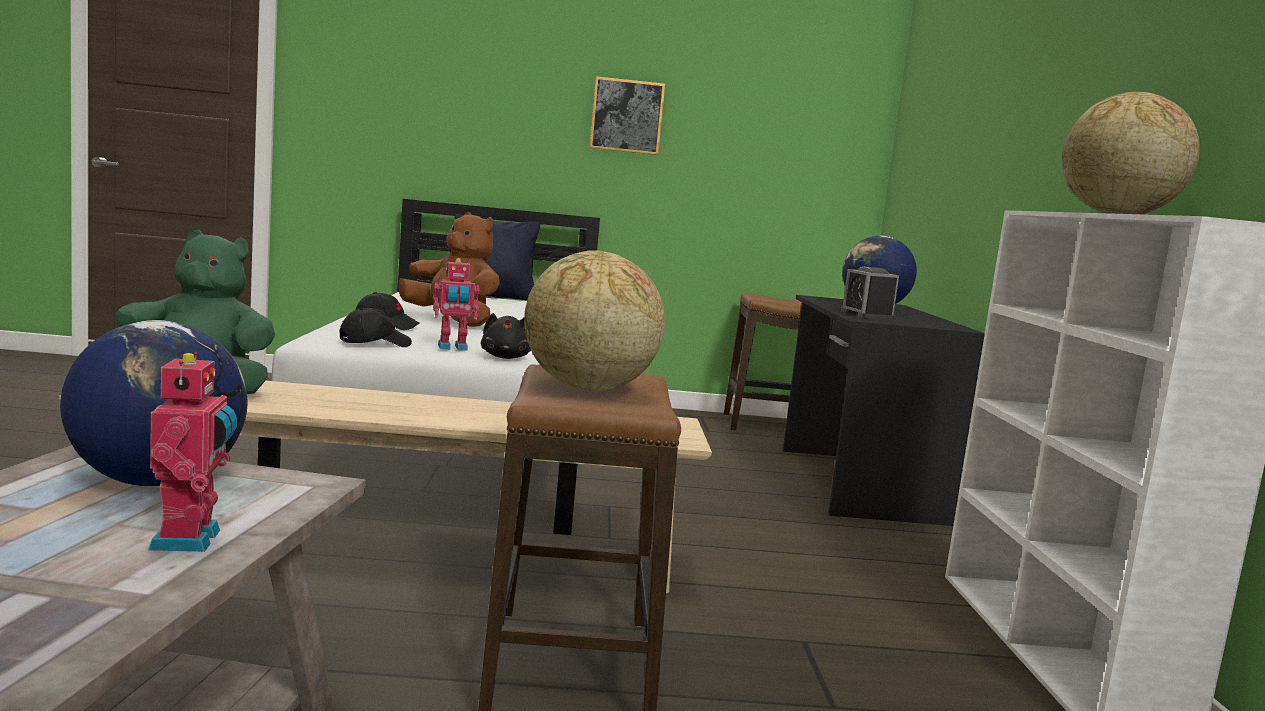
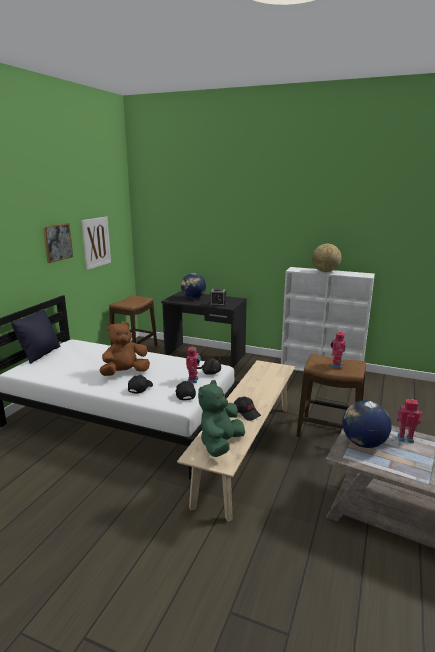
camera: 65 degrees left, 10 degrees up
globe [524,250,665,391] -> toy robot [331,331,346,369]
none -> picture [81,217,111,270]
none -> black cap [234,397,261,421]

